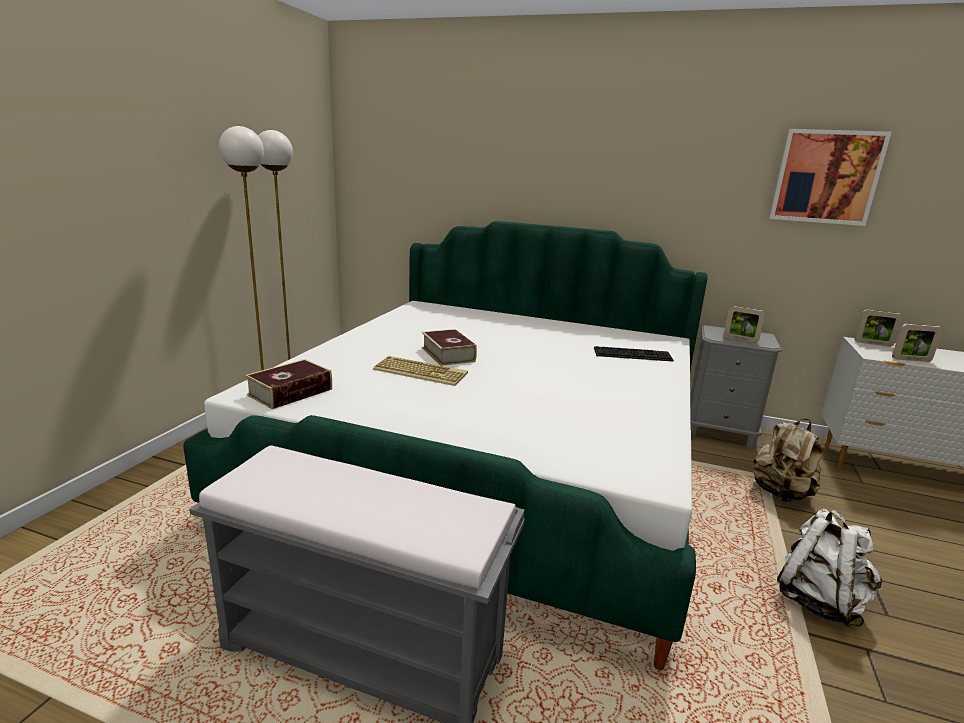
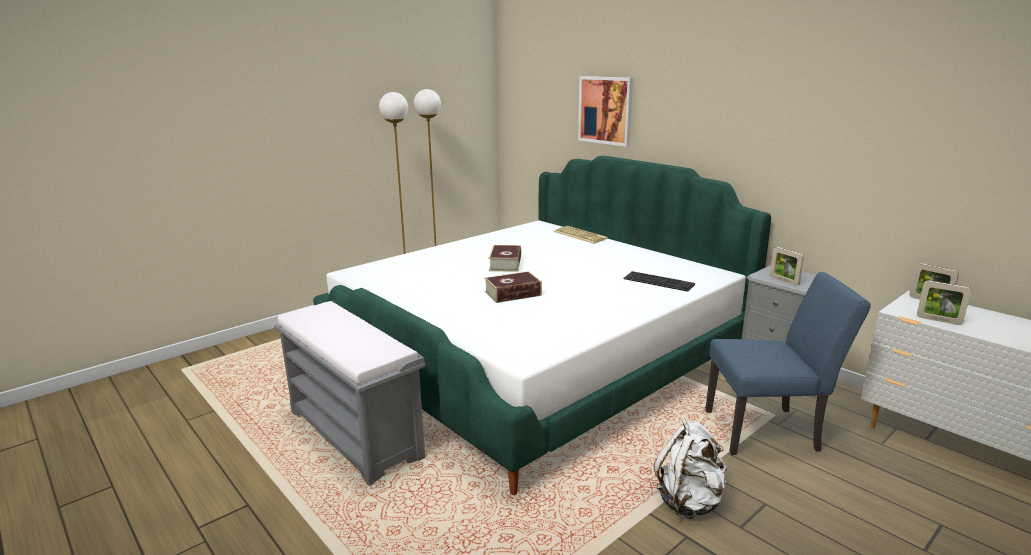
camera: 30 degrees right, 0 degrees up
book [245,359,332,409] -> book moved to [484,271,542,303]
keyboard [373,356,468,386] -> keyboard moved to [554,226,608,244]
beige backpack [752,419,823,502] -> blue chair [705,272,871,455]
picture [769,129,892,226] -> picture moved to [578,76,633,147]

